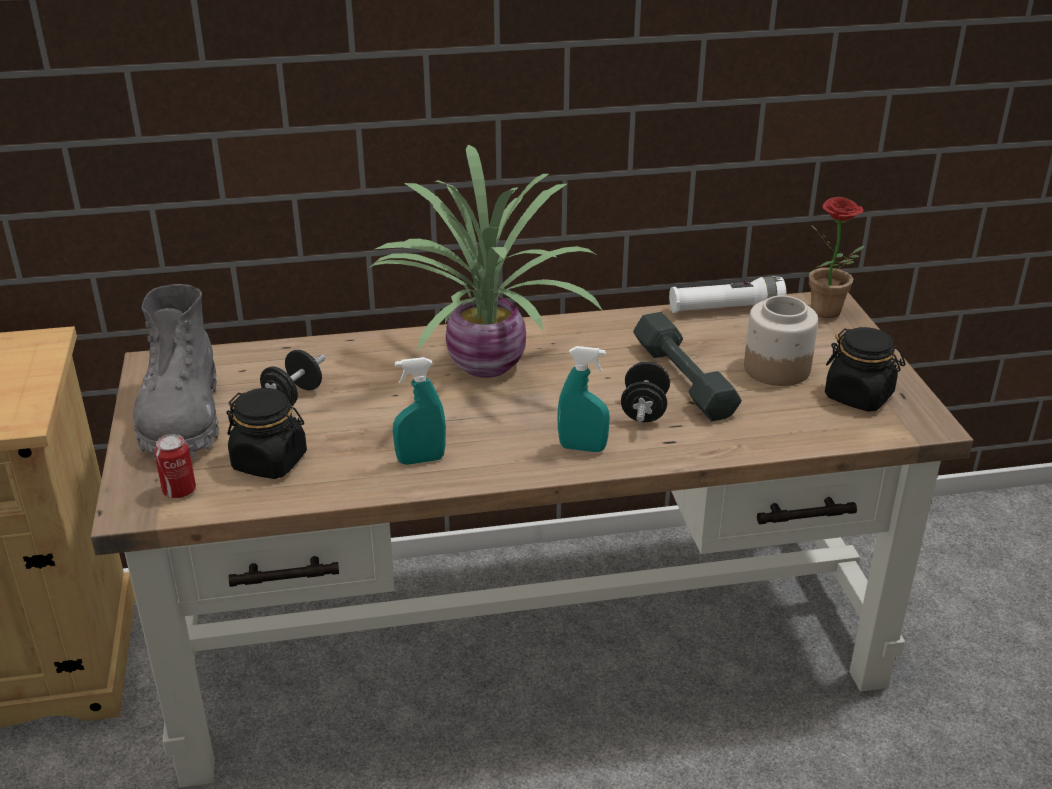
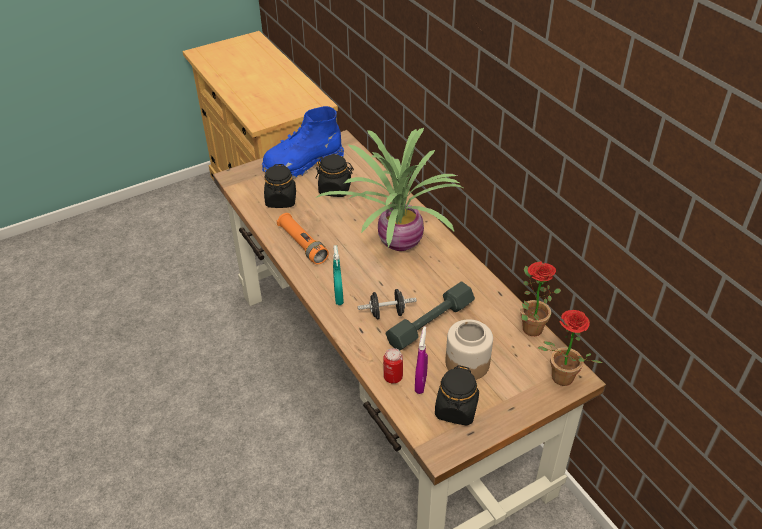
camera: 70 degrees right, 10 degrees up
grey boot [133,284,219,460] -> blue boot [262,106,344,179]
can [154,434,196,498] -> can moved to [383,348,403,383]
black dumbbell [260,350,325,406] -> black jar [315,155,354,197]
turquoise spray bottle [393,357,446,465] -> orange flashlight [277,213,329,264]
white flashlight [669,276,786,313] -> potted plant [521,262,561,336]
none -> purple spray bottle [415,326,428,394]

